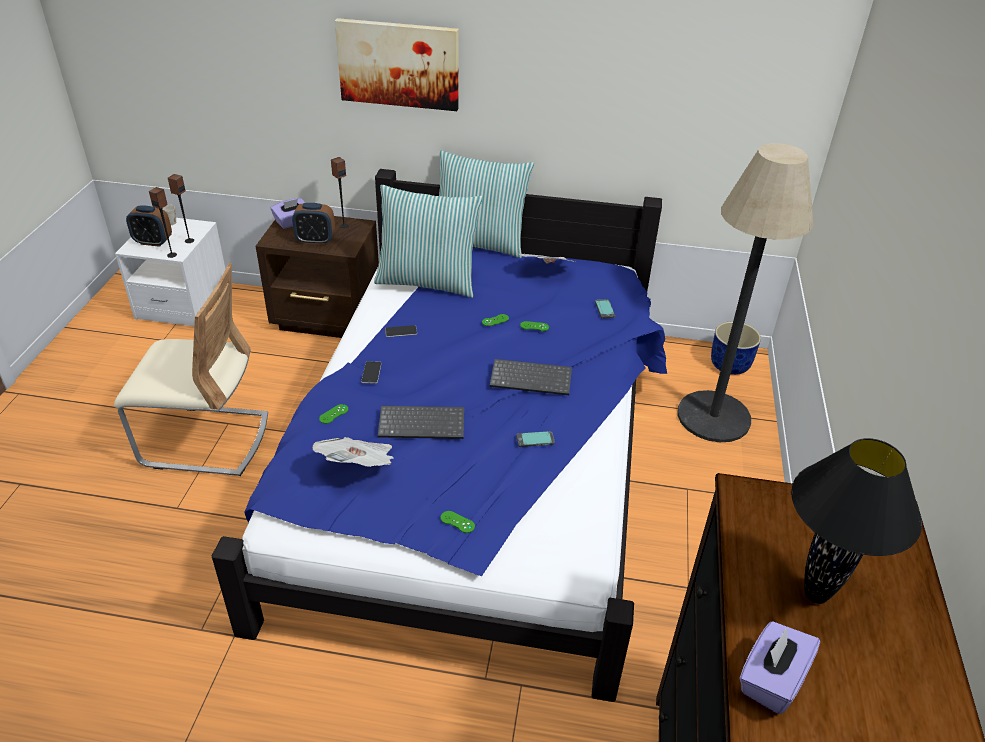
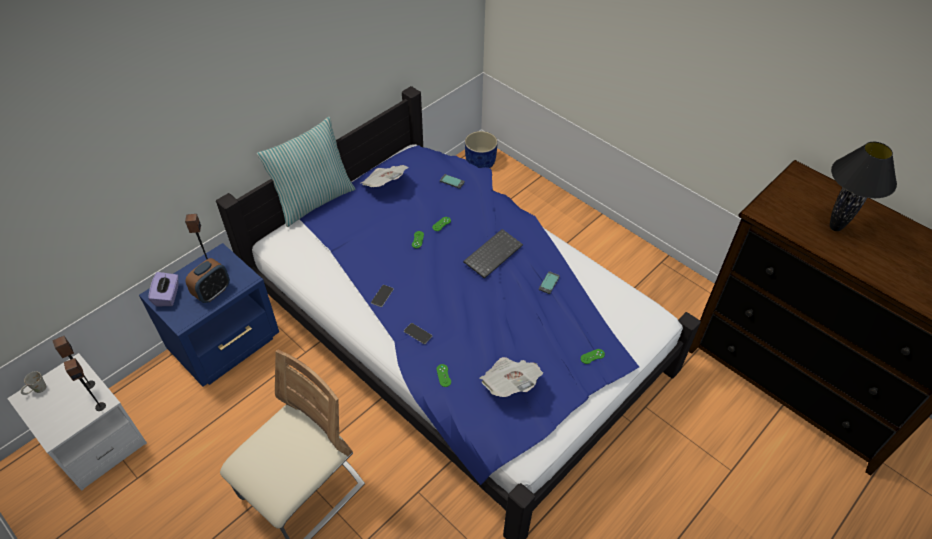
camera: 55 degrees left, 10 degrees up
alarm clock [126,206,172,247] -> none
brown nightstand [256,216,379,338] -> blue nightstand [139,243,279,387]
picture [335,18,459,111] -> none
pillow [374,185,483,298] -> none
keyboard [378,406,464,439] -> none
floor lamp [677,143,813,442] -> none
purple tissue box [739,621,820,714] -> none

